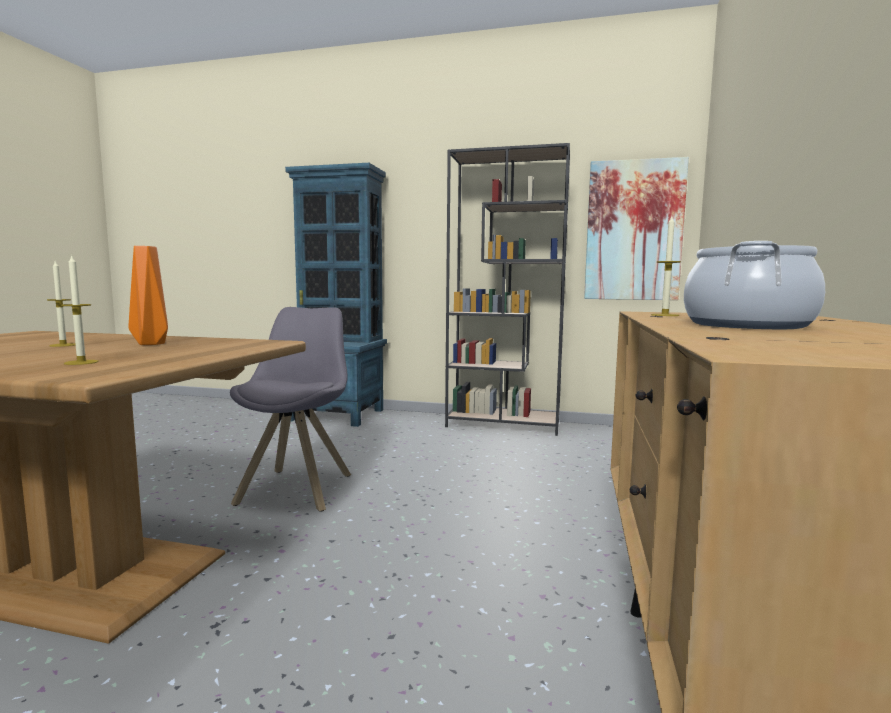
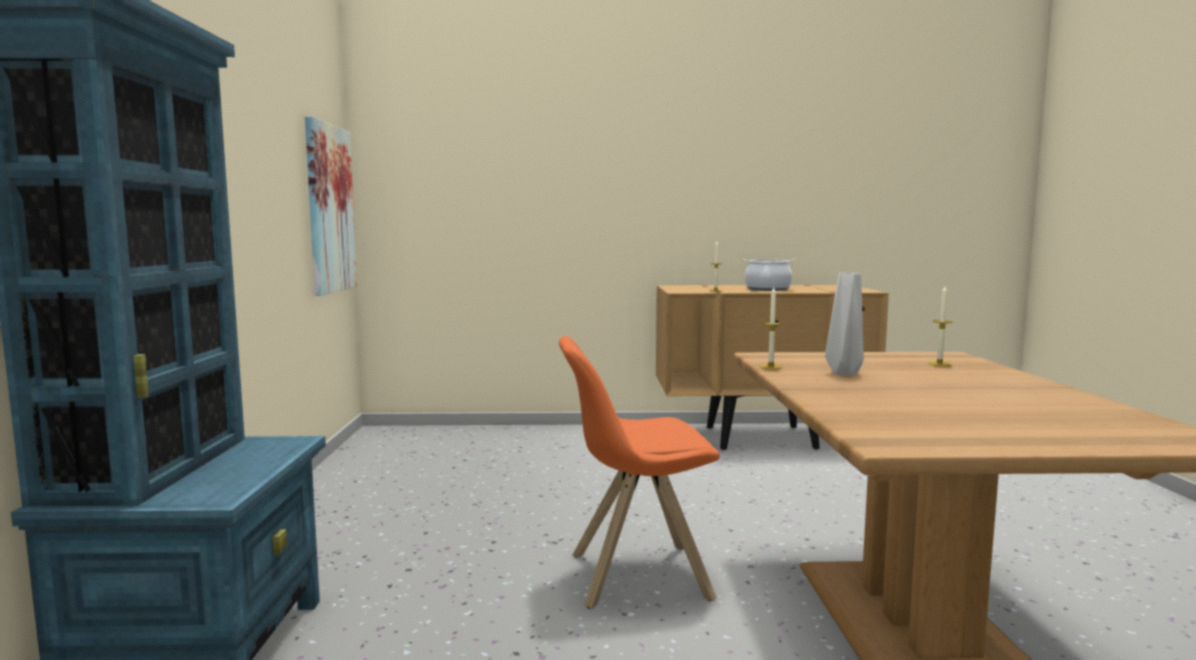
camera: 105 degrees left, 0 degrees up
candle [47,261,76,347] -> candle moved to [760,287,782,369]
orange vase [129,246,168,345] -> grey vase [825,273,864,376]
grey chair [230,307,351,512] -> orange chair [559,336,720,609]
bookcase [445,143,570,436] -> none

